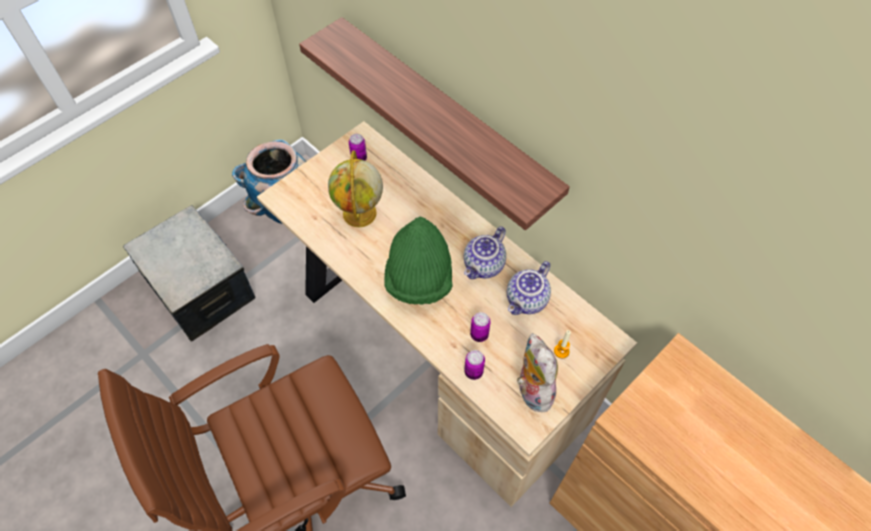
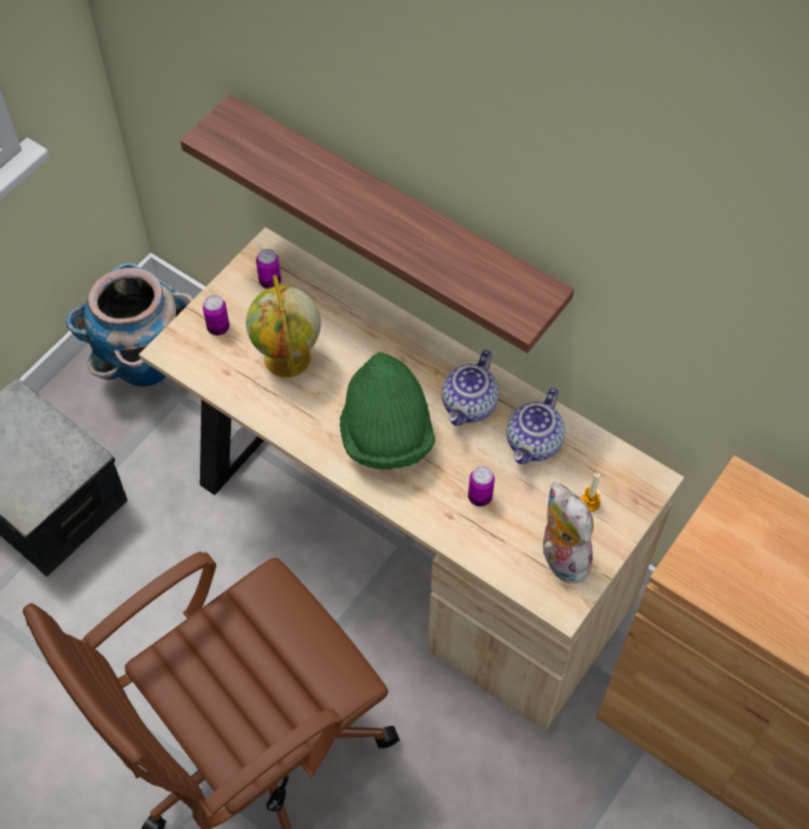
camera: 10 degrees left, 0 degrees up
can [464,350,485,380] -> can moved to [203,295,229,335]

